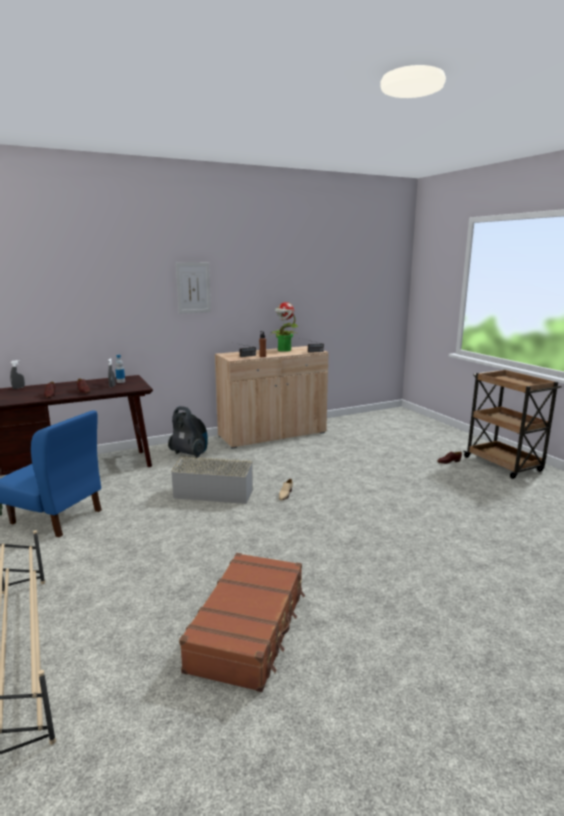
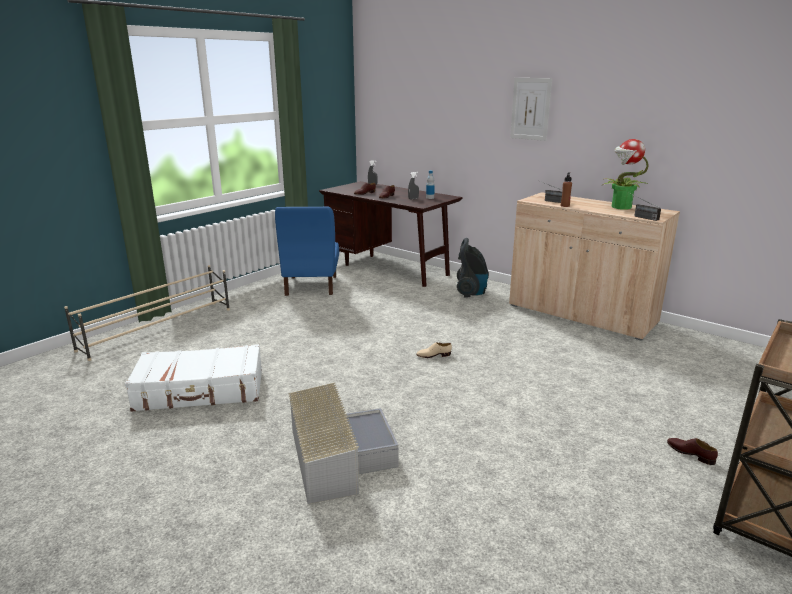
camera: 65 degrees right, 5 degrees up
grey storage box [171,456,253,504] -> grey storage box moved to [288,383,399,504]
brown suitcase [179,553,305,692] -> white suitcase [125,344,262,412]

